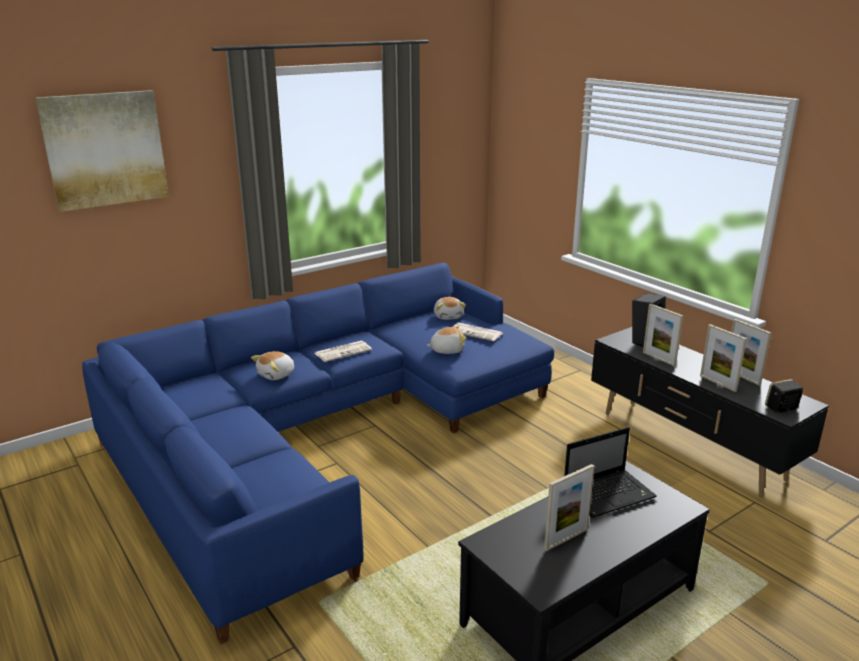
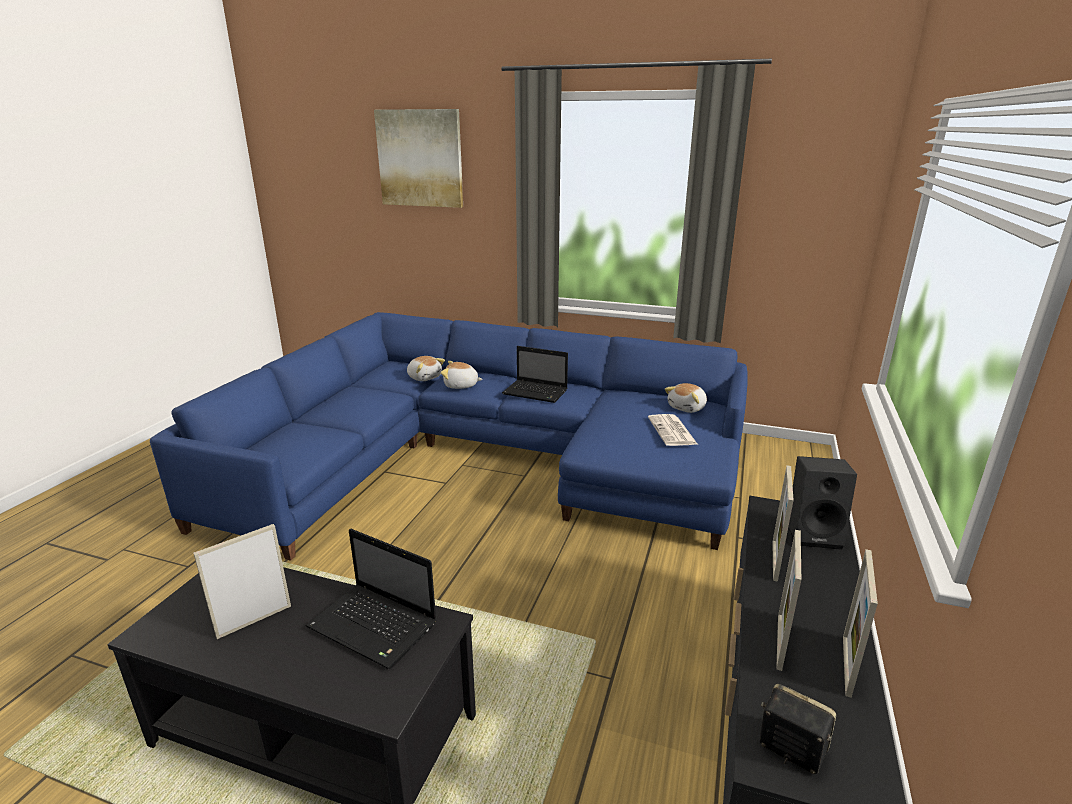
camera: 55 degrees right, 0 degrees up
newspaper [315,341,372,362] -> laptop [502,346,568,403]
plush toy [426,325,467,354] -> plush toy moved to [407,356,445,381]
picture frame [544,464,594,551] -> picture frame turned 120 degrees clockwise [194,524,291,639]

